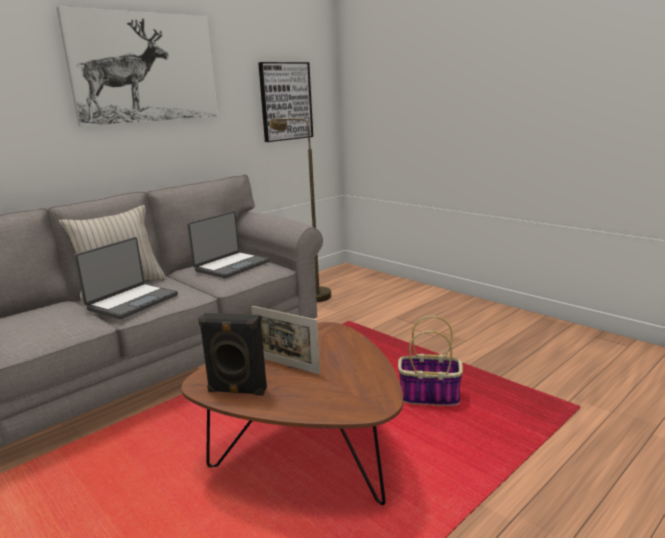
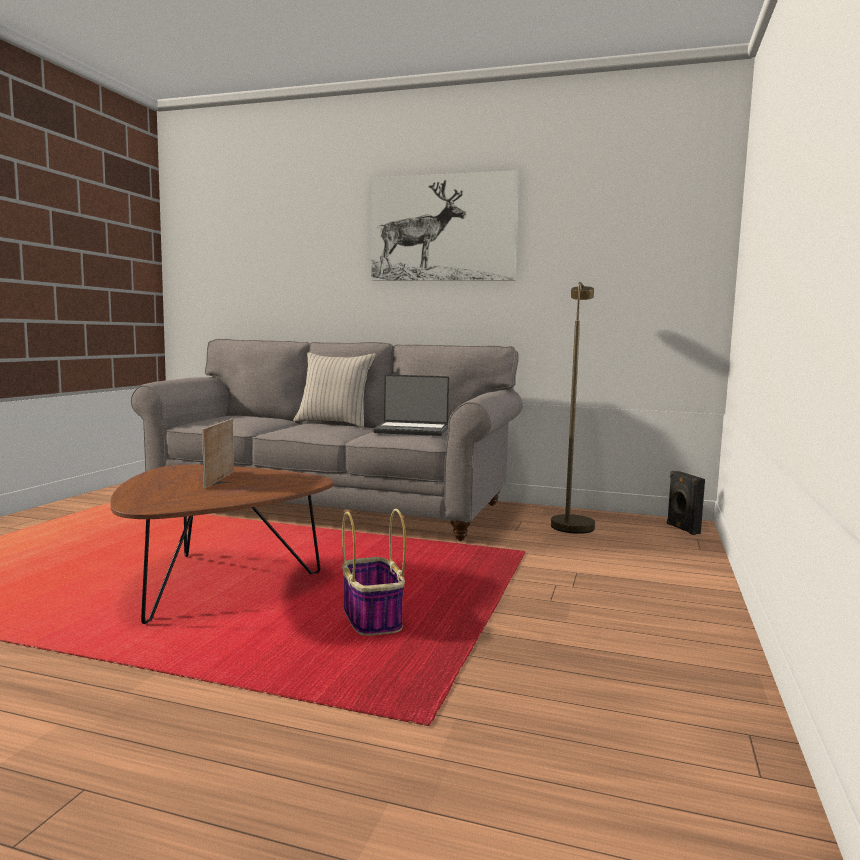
camera: 60 degrees right, 10 degrees down
laptop [74,237,178,319] -> none
black speaker [198,313,267,396] -> black speaker moved to [667,471,705,535]
picture [258,62,313,142] -> none

